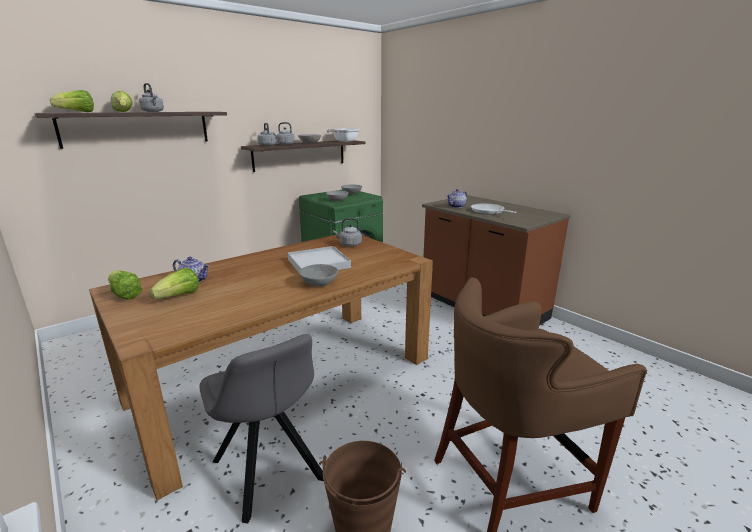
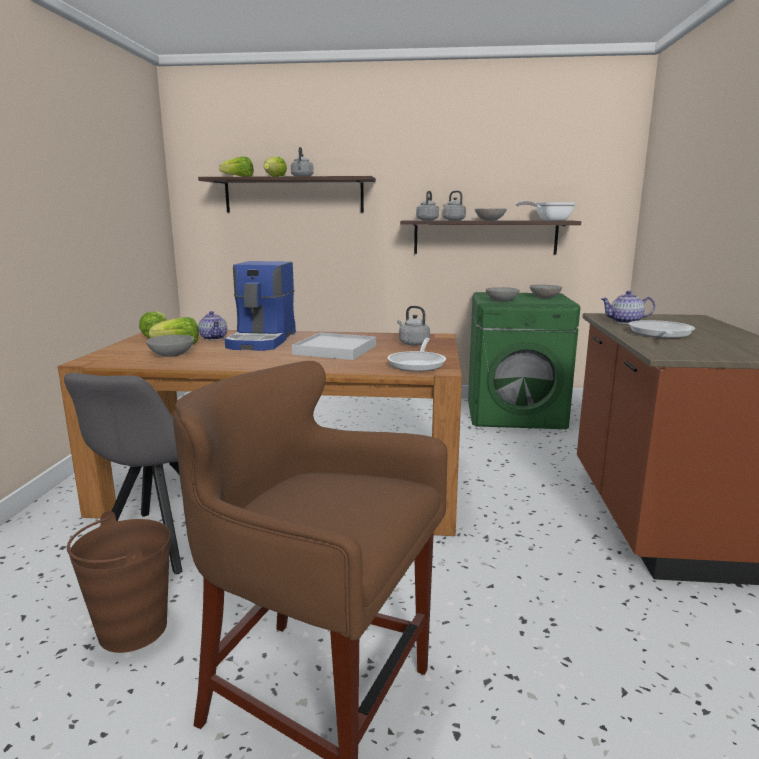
camera: 45 degrees right, 5 degrees down
grey bowl [299,264,338,286] -> grey bowl moved to [146,335,194,357]
none -> coffee machine [225,261,296,351]
none -> frying pan [387,338,446,372]

